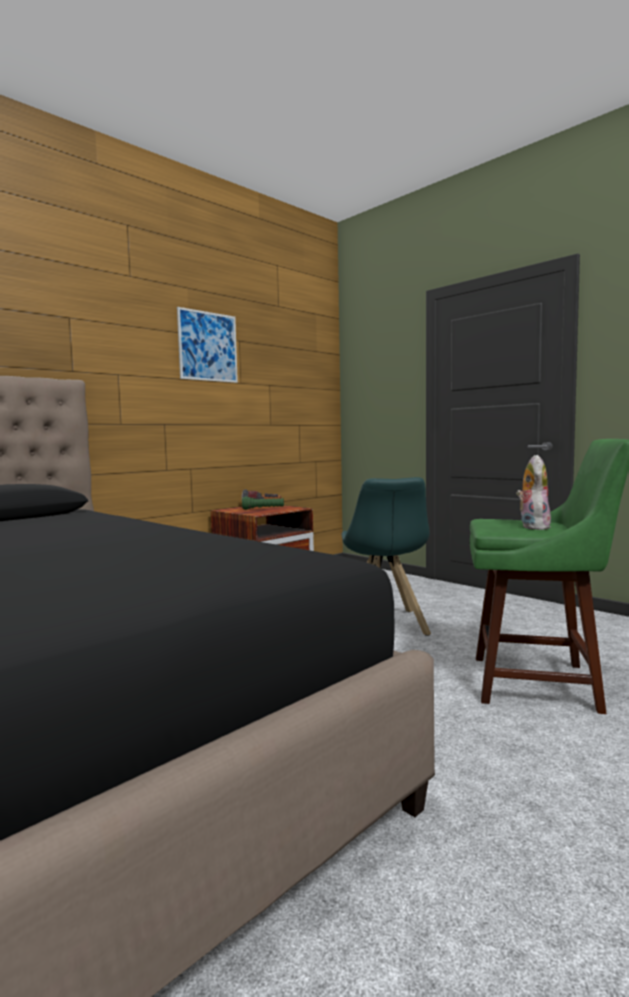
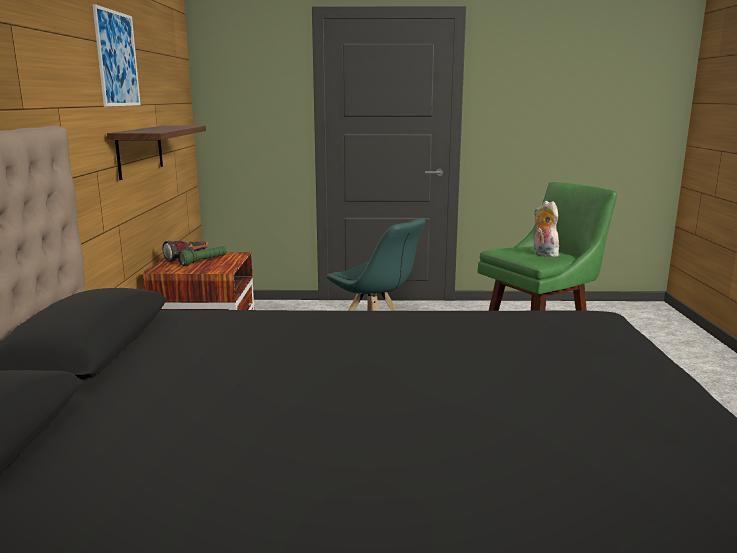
camera: 45 degrees left, 10 degrees up
none -> shelf [107,126,206,180]

